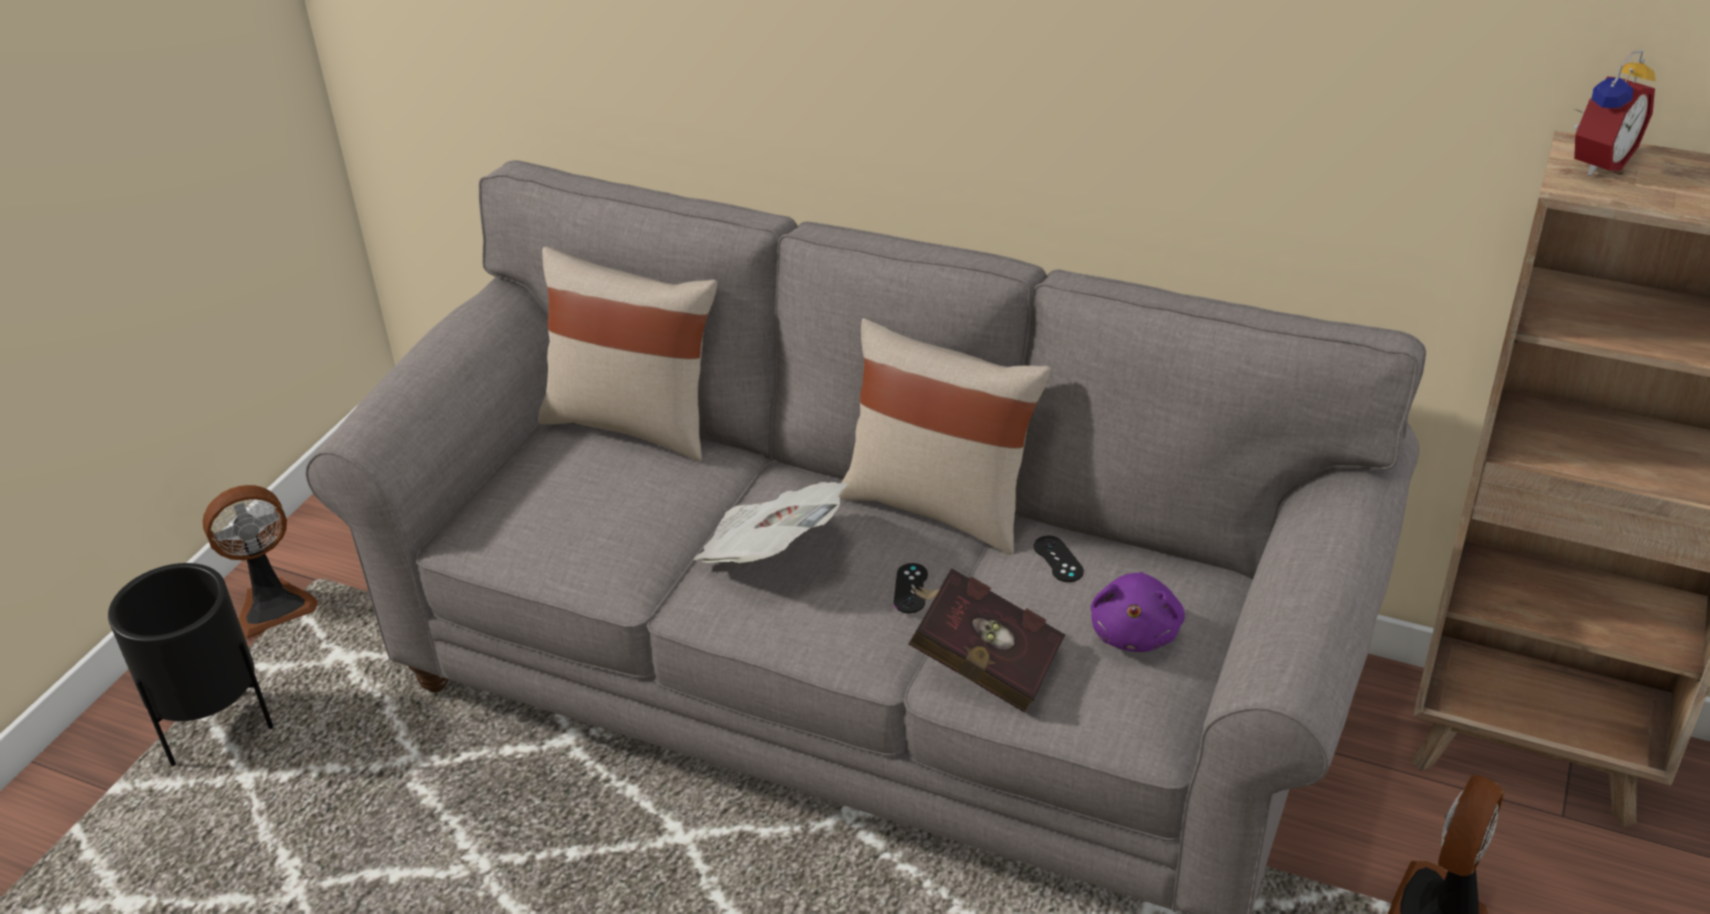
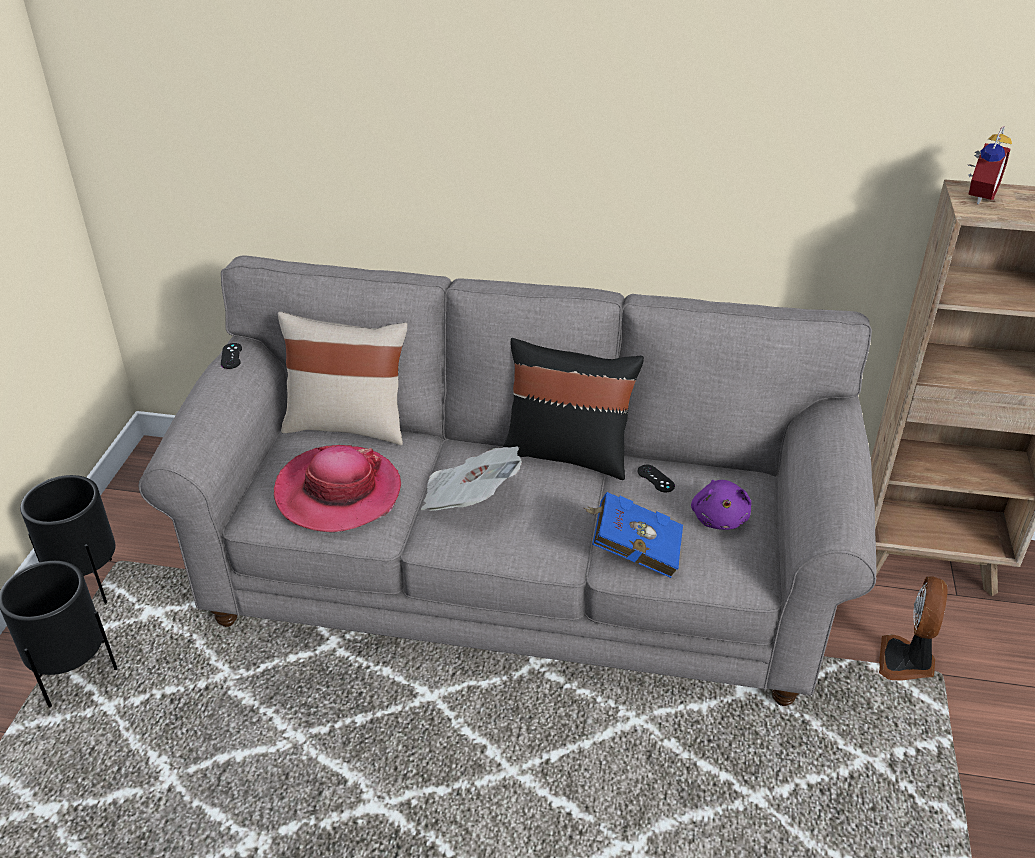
camera: 15 degrees left, 0 degrees up
fan [203,485,318,639] -> black planter [20,475,116,604]
beige pillow [838,318,1051,555] -> black pillow [502,338,644,480]
black game controller [894,563,928,614] -> black game controller moved to [221,343,242,369]
red book [908,568,1065,713] -> blue book [584,492,683,578]
none -> hat [274,445,401,532]

